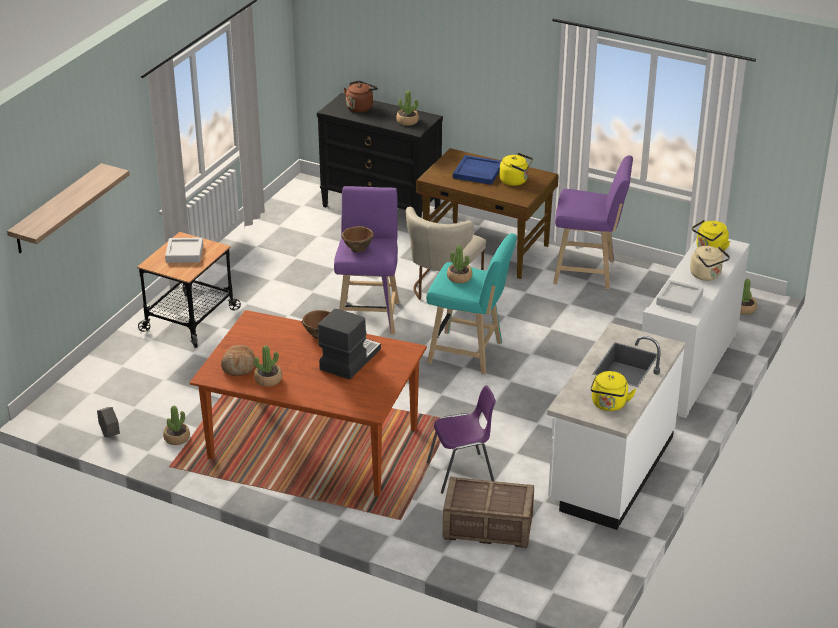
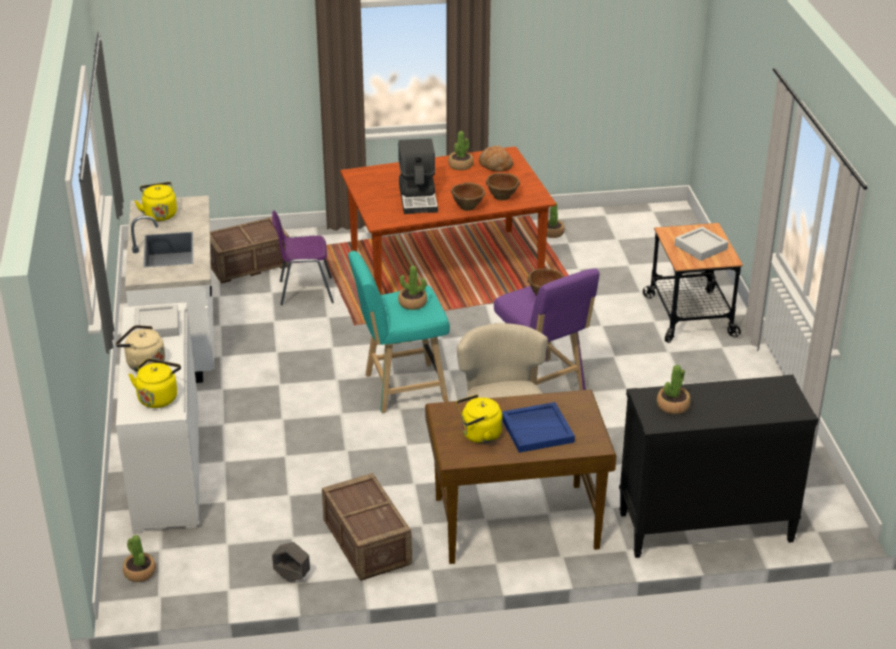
camera: 145 degrees right, 0 degrees up
shelf [7,163,130,253] -> none
grey planter [97,407,120,437] -> grey planter moved to [272,542,310,582]
brown kettle [344,81,378,113] -> none
purple chair [427,385,496,494] -> purple chair turned 45 degrees clockwise [272,211,334,305]
purple stool [553,155,633,289] -> crate [322,473,412,581]
none -> brown bowl [486,173,520,201]

